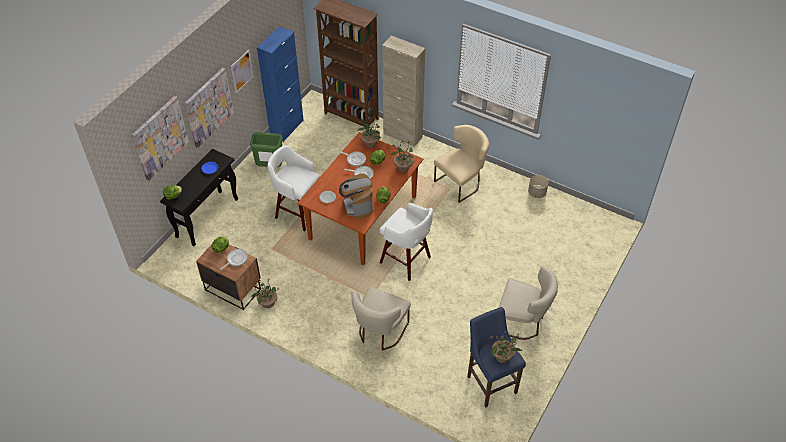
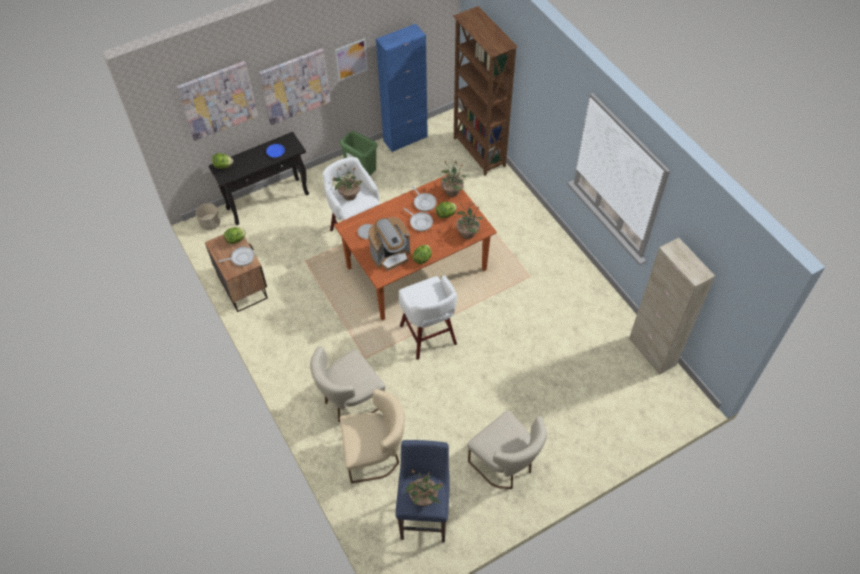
camera: 30 degrees right, 5 degrees up
potted plant [251,279,280,308] -> potted plant moved to [332,164,363,201]
coffee machine [339,174,373,219] -> coffee machine turned 135 degrees counterclockwise [368,217,411,270]
beige cabinet [382,36,425,147] -> beige cabinet moved to [629,238,715,375]
beige chair [434,125,489,203] -> beige chair moved to [340,389,405,483]
beige planter [528,175,549,198] -> beige planter moved to [196,203,221,230]

